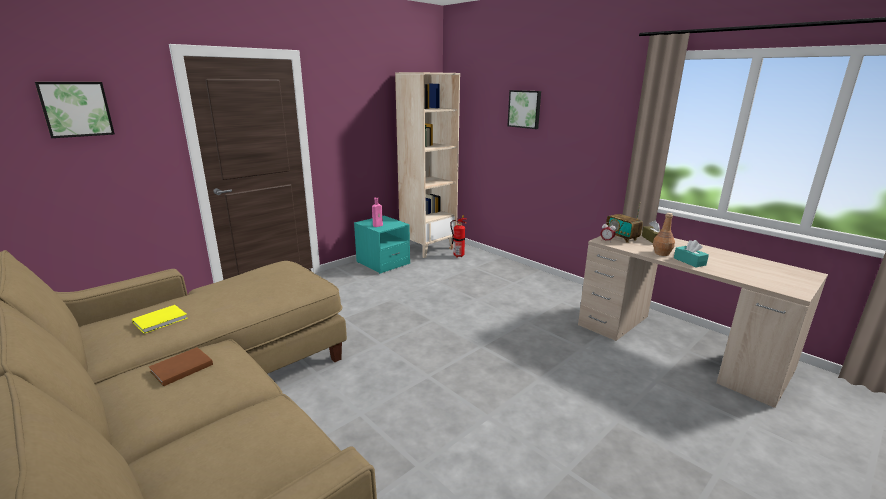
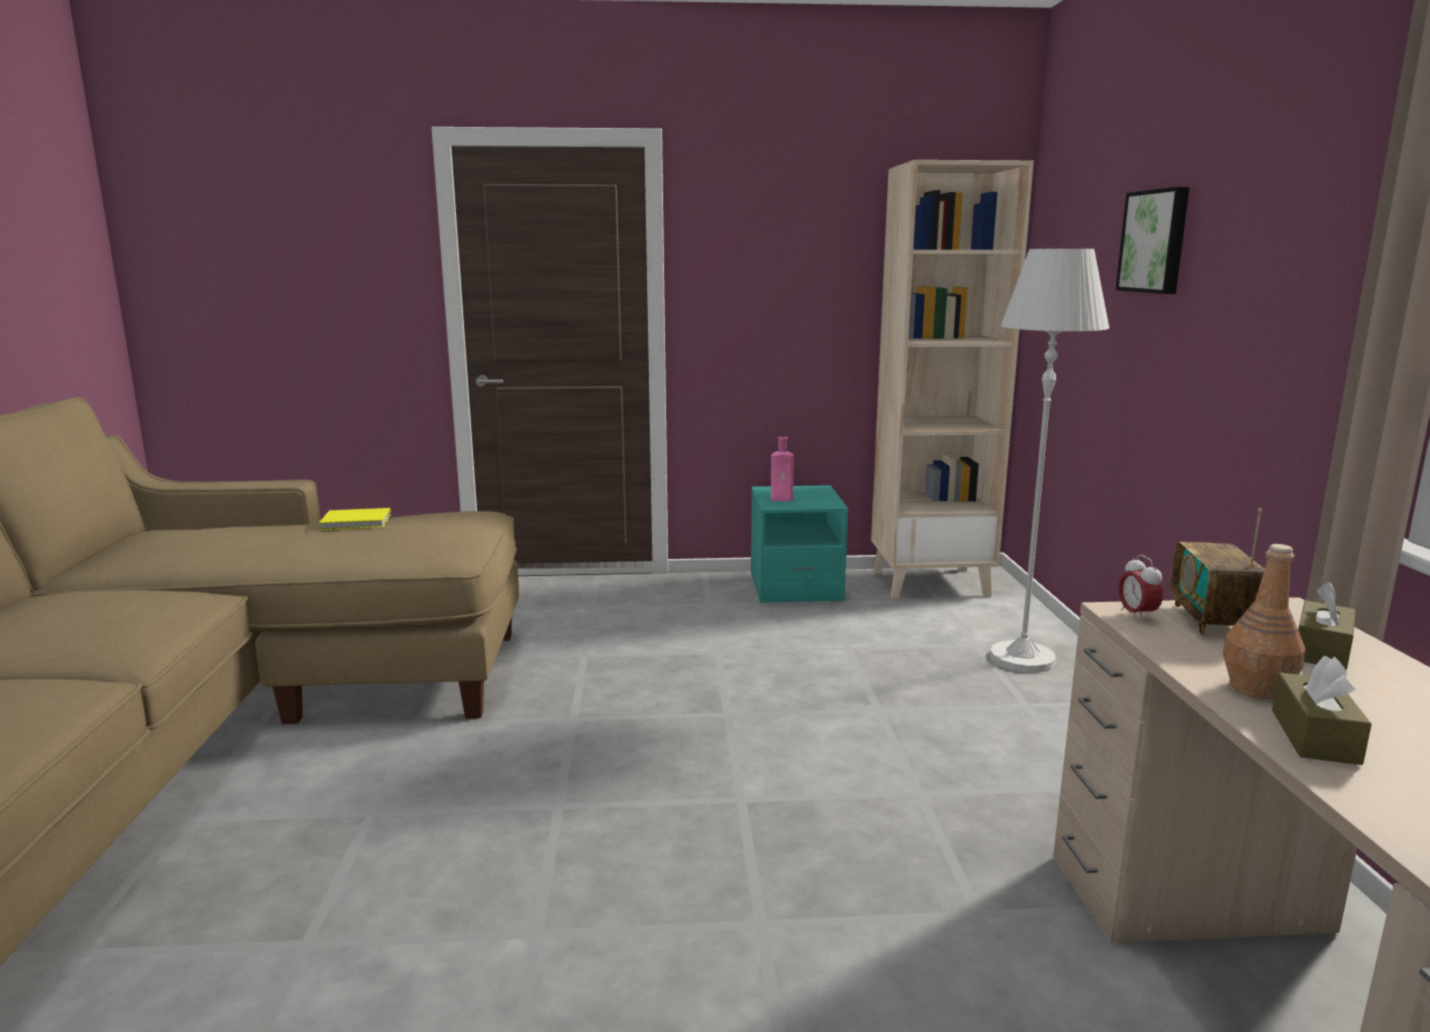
camera: 40 degrees right, 5 degrees down
picture [35,82,115,138] -> none
yellow book [132,305,188,334] -> yellow book moved to [319,508,391,530]
brown book [149,347,213,386] -> none
fire extinguisher [449,215,467,258] -> none
turquoise tissue box [674,240,709,267] -> brown tissue box [1272,656,1372,765]
none -> white floor lamp [990,249,1109,673]

